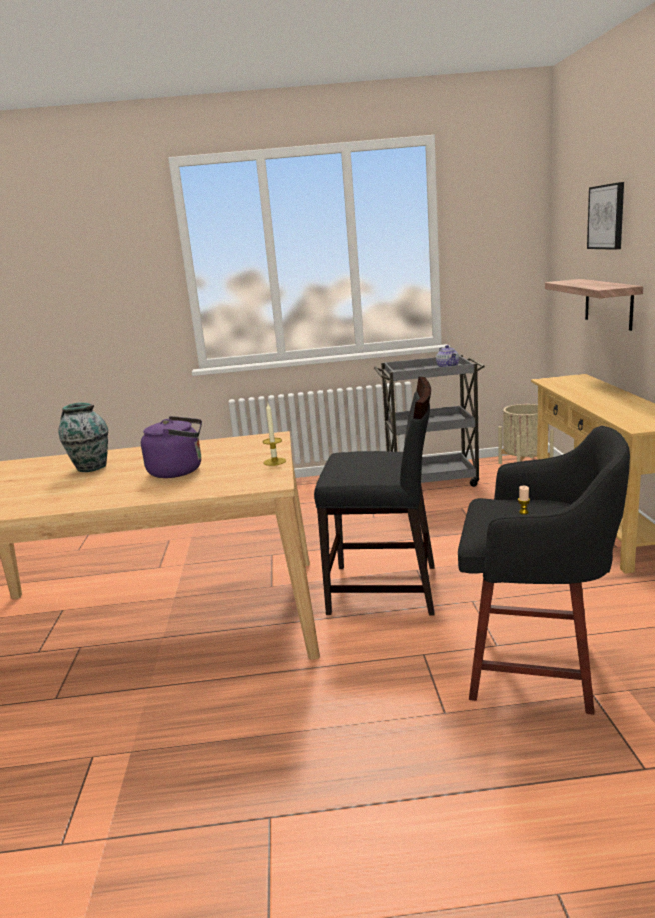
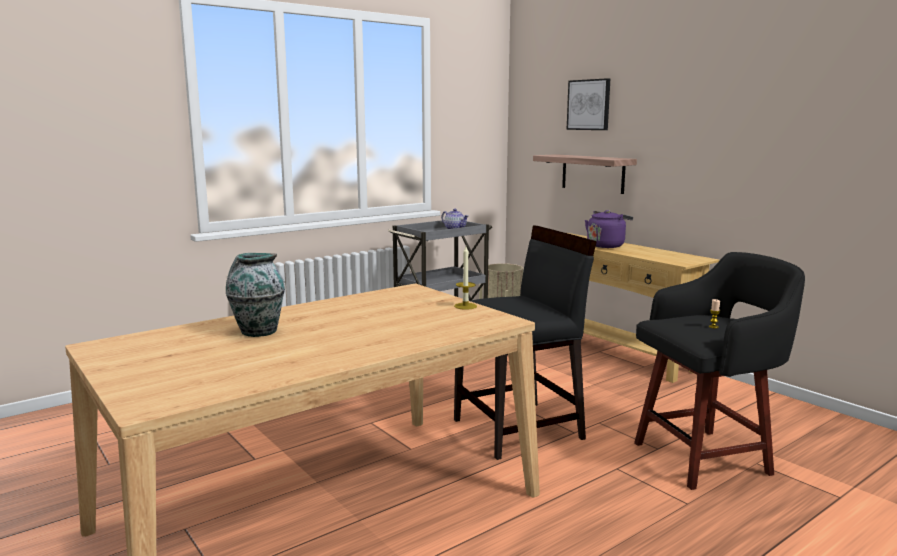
camera: 35 degrees left, 5 degrees down
purple kettle [141,416,202,478] -> purple kettle moved to [585,210,633,248]

